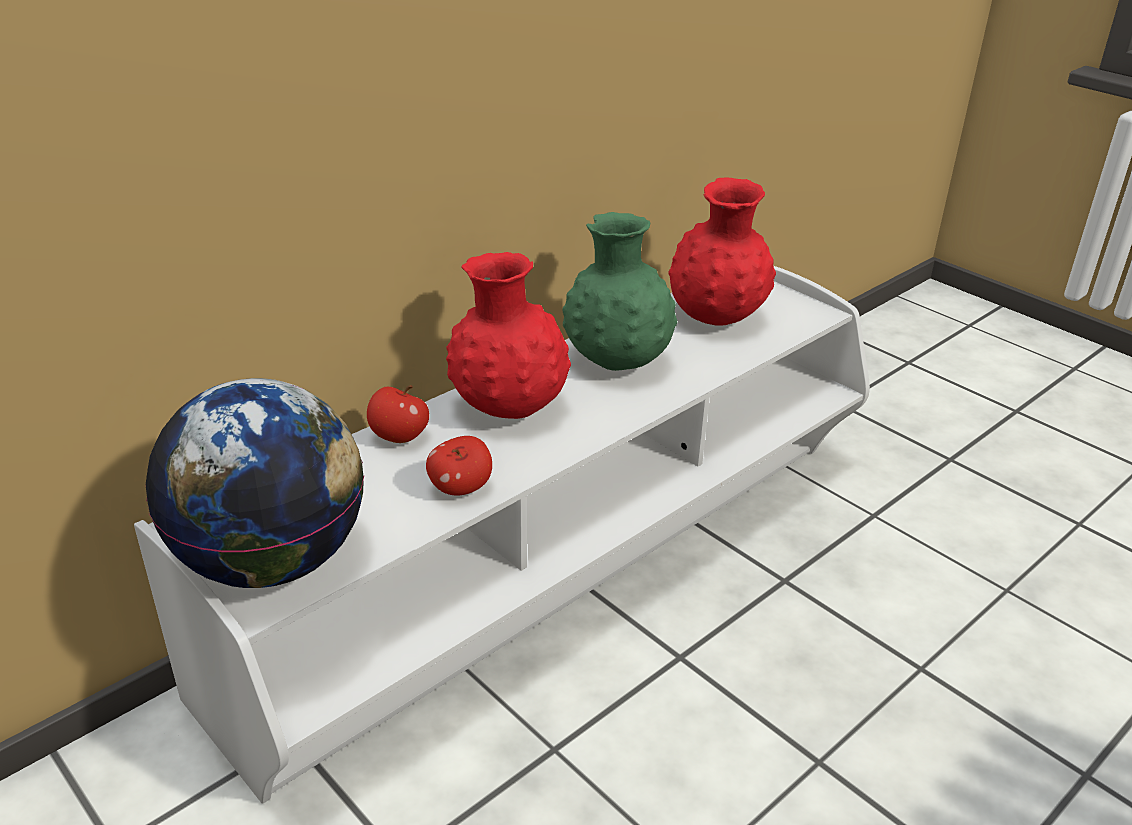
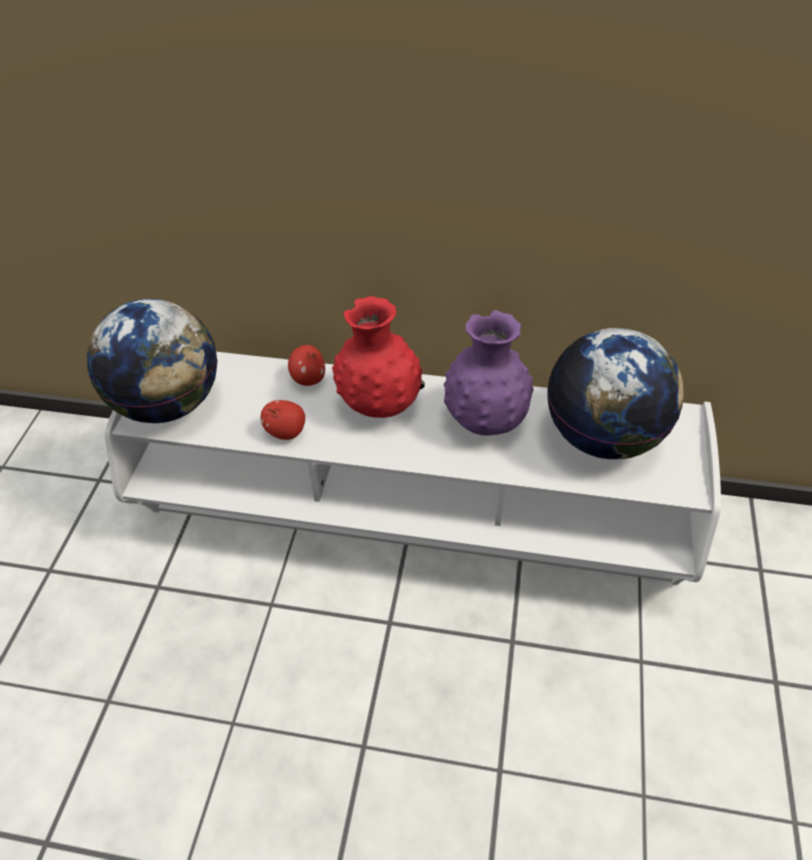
camera: 55 degrees right, 15 degrees up
green vase [562,212,677,371] -> purple vase [444,310,533,435]
red vase [668,178,776,326] -> globe [547,328,684,459]

